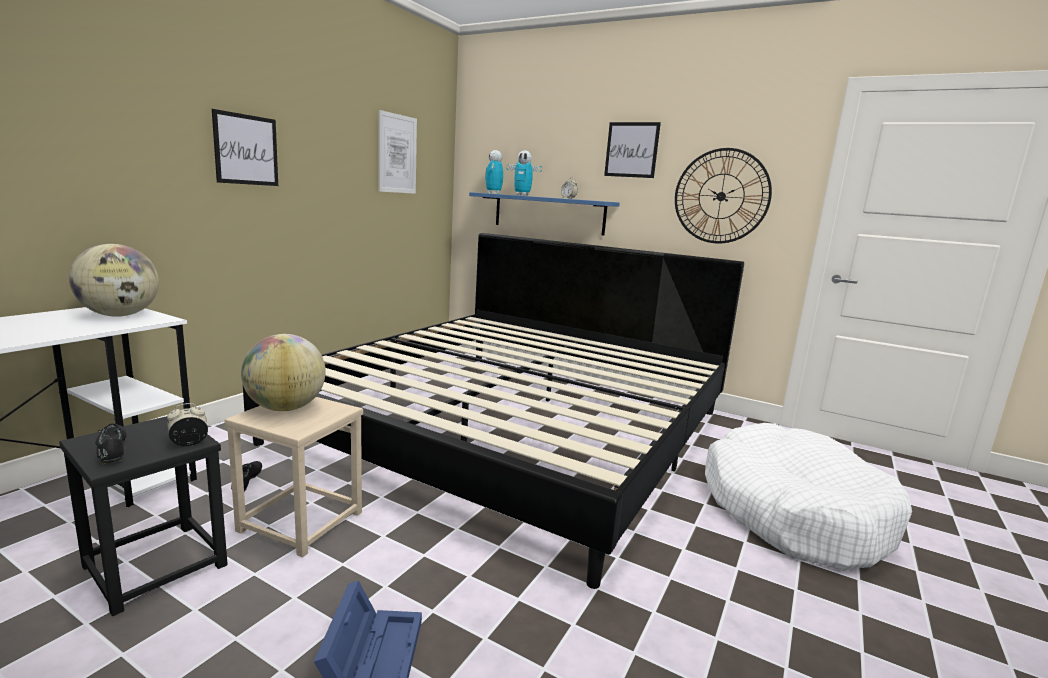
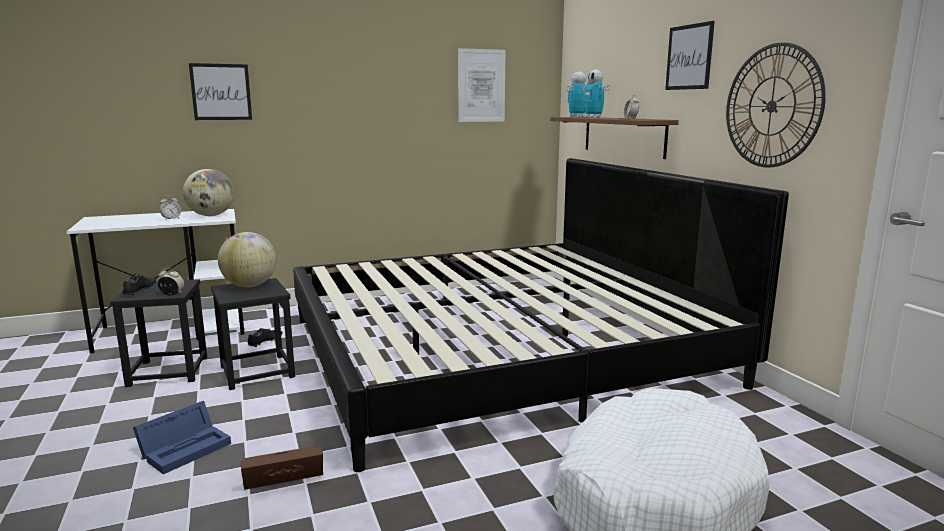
camera: 40 degrees right, 0 degrees up
picture [212,109,278,186] -> picture moved to [189,63,252,120]
beige stool [224,397,363,557] -> black stool [211,278,295,390]
blue shelf [469,192,620,236] -> brown shelf [550,117,679,159]
none -> alarm clock [160,195,181,219]
none -> brown storage box [241,446,323,490]

